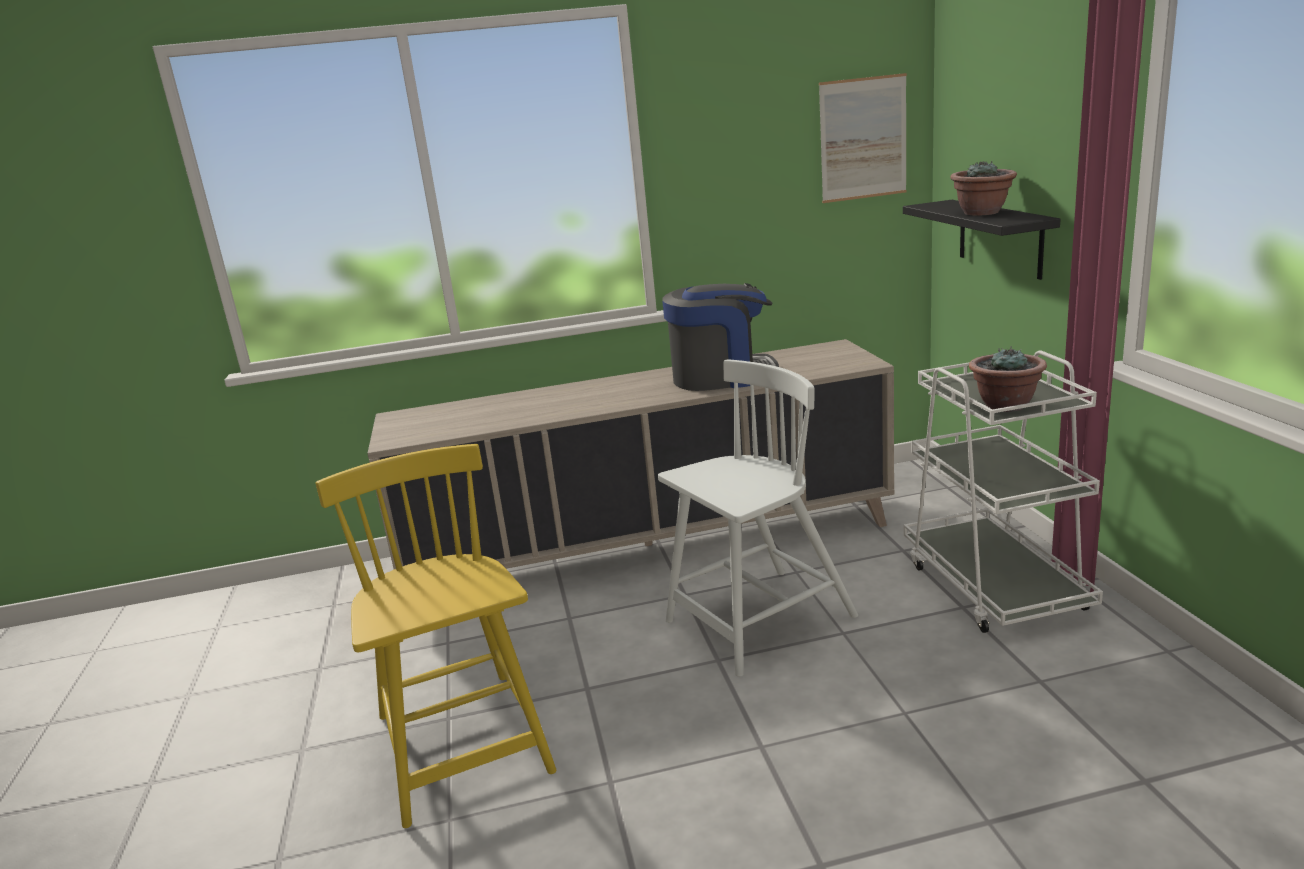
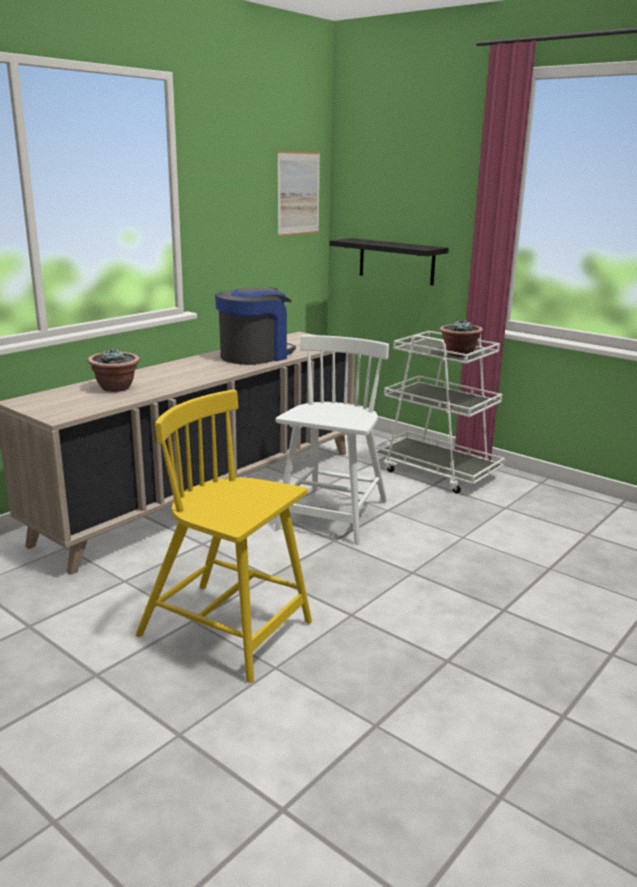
camera: 40 degrees left, 0 degrees up
potted plant [950,161,1017,216] -> potted plant moved to [88,348,140,392]

